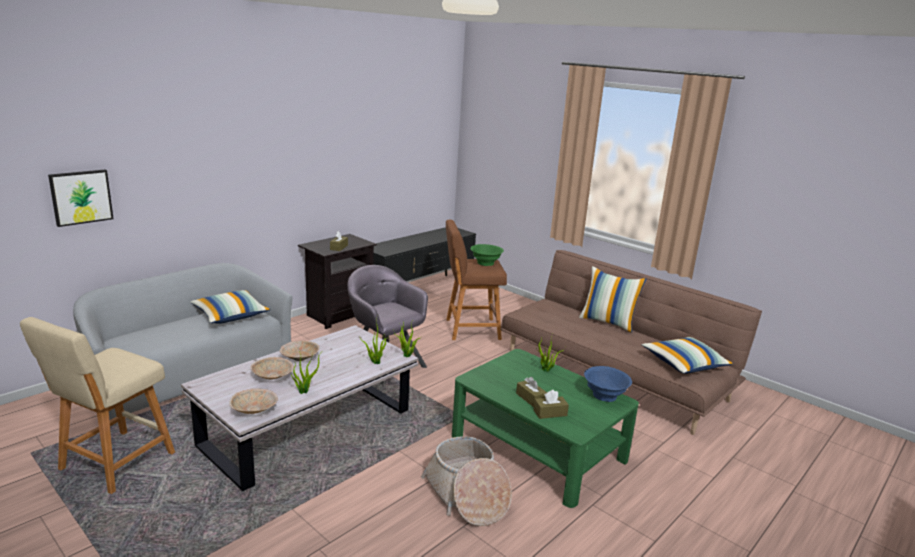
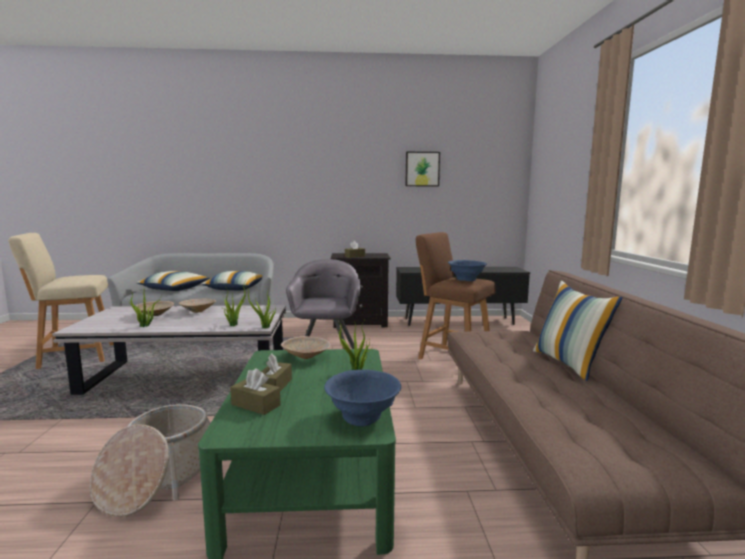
camera: 45 degrees right, 10 degrees down
picture [48,170,114,227] -> picture moved to [405,152,440,187]
beige bowl [229,388,278,414] -> beige bowl moved to [281,336,331,359]
green bowl [470,244,504,266] -> blue bowl [448,260,487,281]
pillow [642,337,733,374] -> pillow moved to [136,271,210,291]

